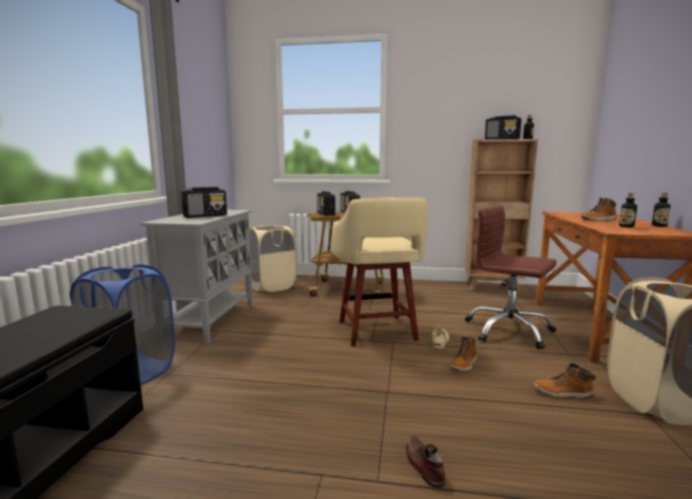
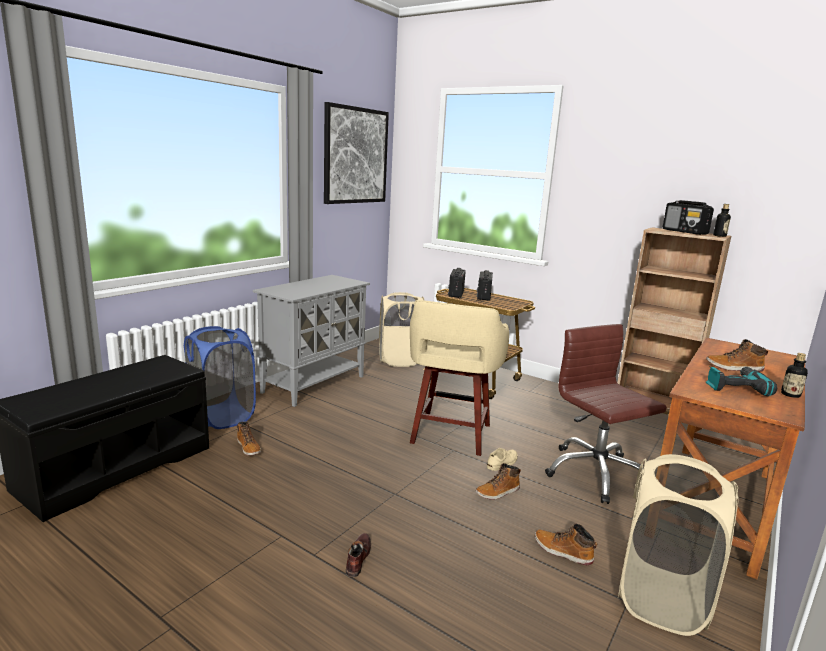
camera: 25 degrees right, 5 degrees up
radio [181,187,227,218] -> none
bottle [619,193,637,227] -> power drill [706,367,777,396]
none -> boot [237,421,261,456]
none -> picture [324,102,389,204]

